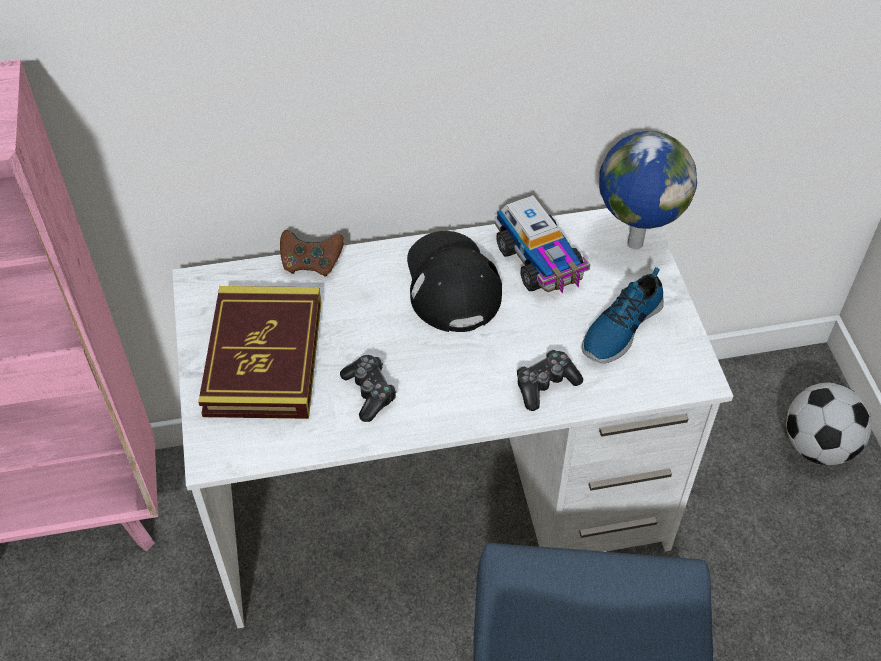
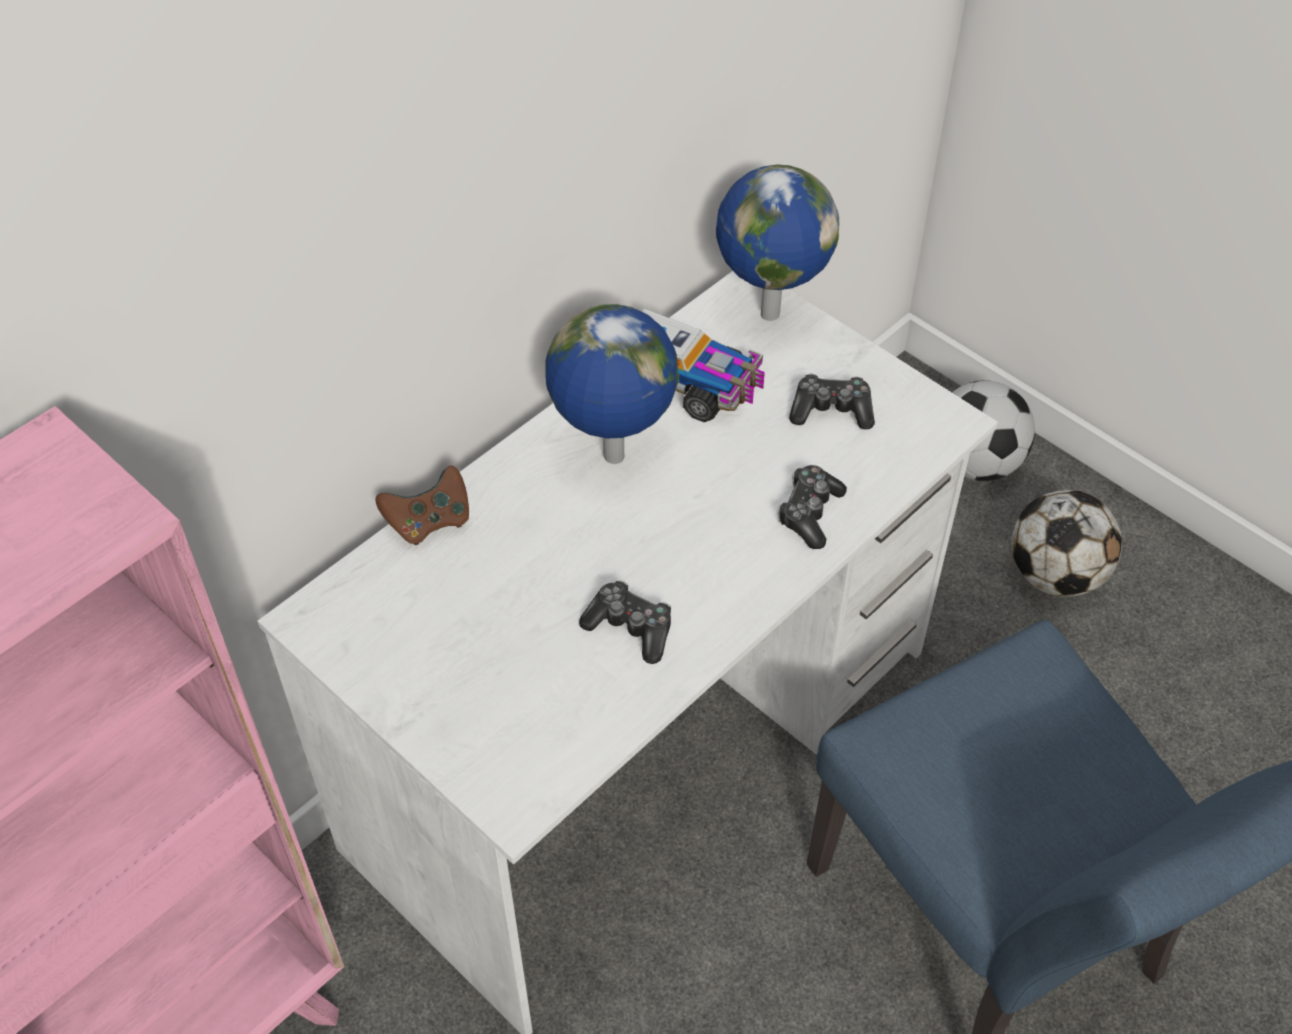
camera: 35 degrees left, 0 degrees up
book [198,286,321,419] -> none
black cap [407,231,502,332] -> globe [545,304,679,464]
shoe [582,267,664,363] -> game controller [789,373,875,429]
none -> football [1012,490,1122,597]

